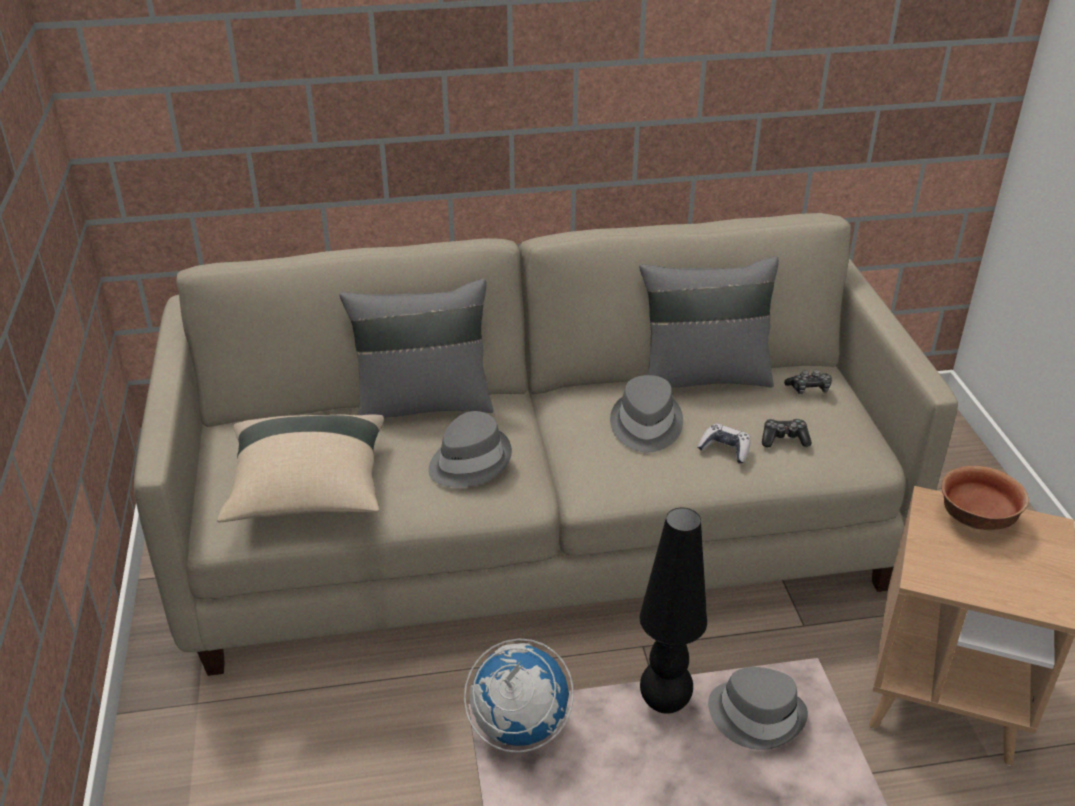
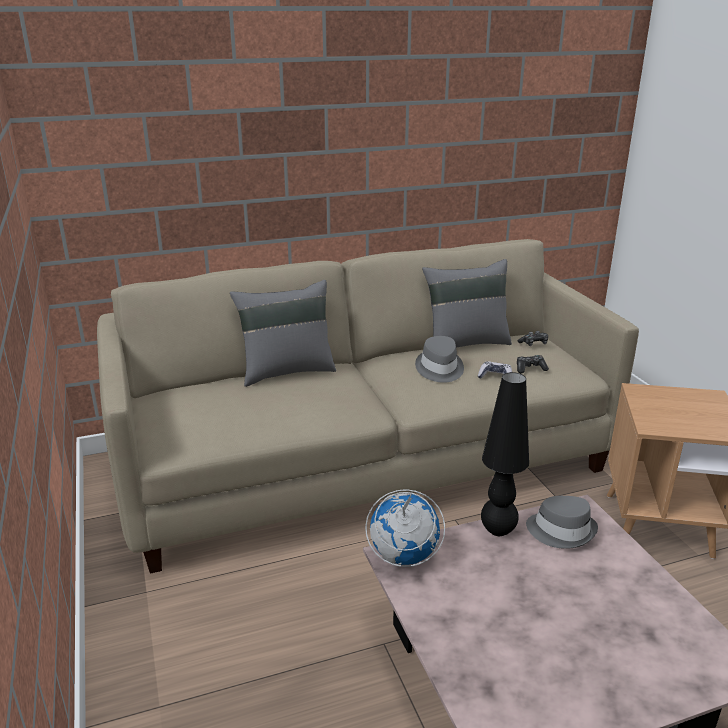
camera: 10 degrees left, 10 degrees down
beige pillow [217,414,384,522] -> none
grey hat [428,411,512,488] -> none
bowl [942,466,1029,530] -> none

